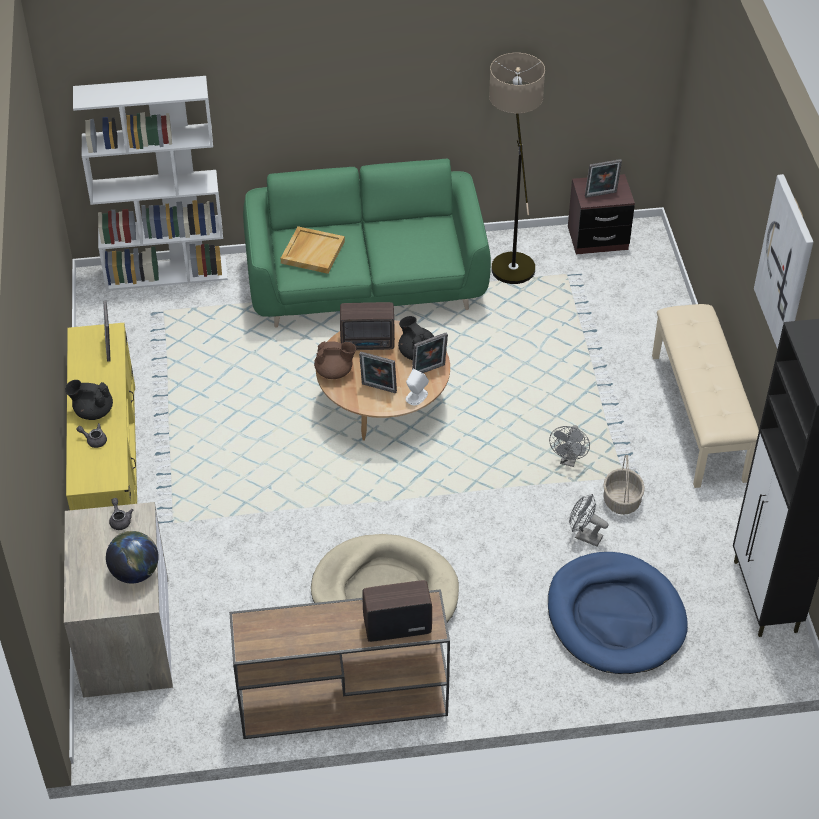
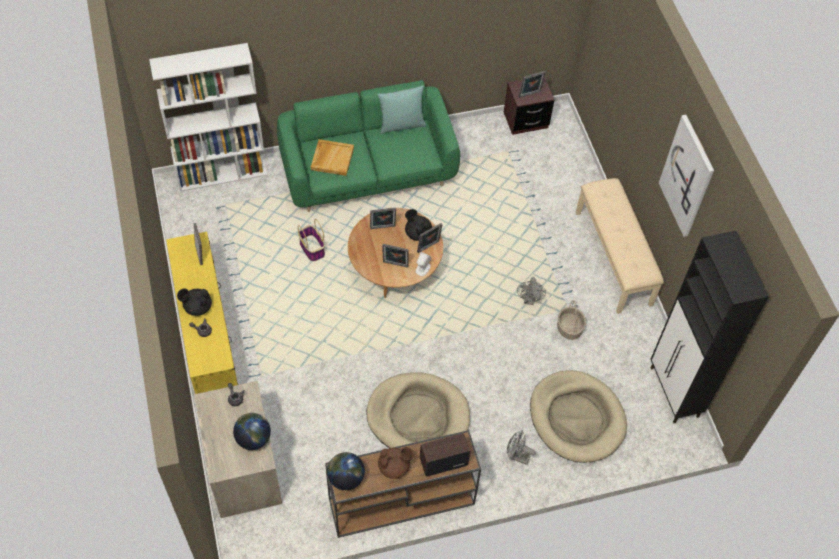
camera: 10 degrees left, 10 degrees up
brown teapot [314,341,356,379] -> brown teapot moved to [378,447,414,479]
radio [340,302,395,350] -> picture frame [370,208,396,229]
floor lamp [489,53,545,284] -> none
blue dog bed [548,552,688,674] -> beige dog bed [530,370,627,463]
grey fan [569,494,609,547] -> grey fan moved to [507,431,536,465]
none -> basket [298,219,325,261]
none -> globe [327,452,365,490]
none -> turquoise pillow [377,86,426,134]

